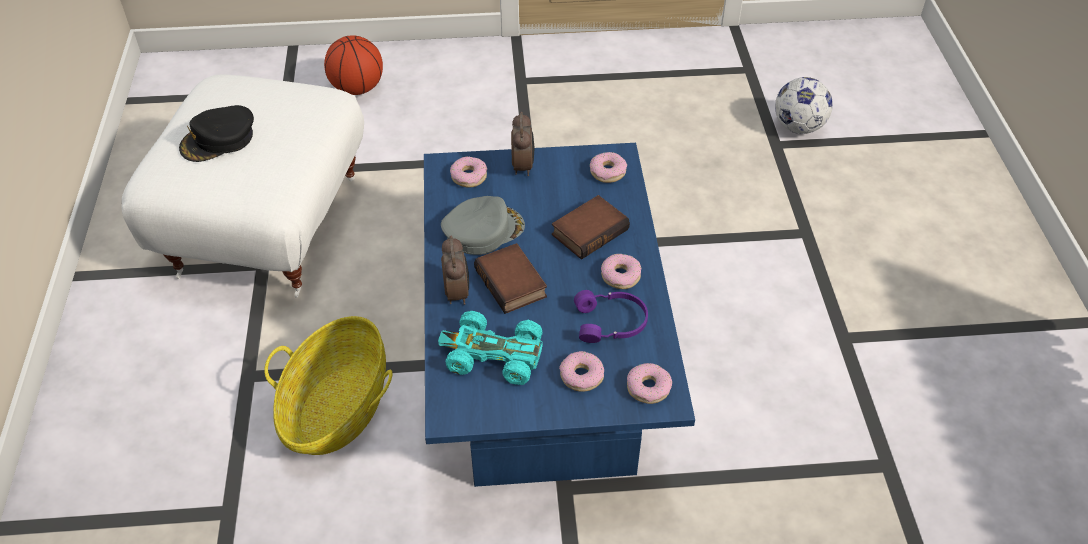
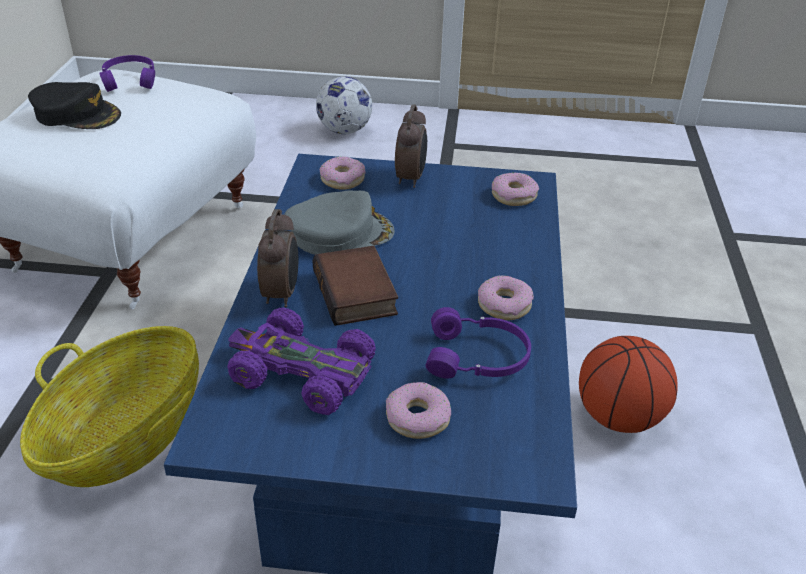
camera: 10 degrees right, 10 degrees down
black cap [179,105,254,162] -> black cap turned 135 degrees counterclockwise [28,82,121,129]
basketball [324,35,383,95] -> basketball moved to [579,336,678,433]
turquoise toy car [438,311,543,385] -> purple toy car [227,307,376,415]
book [552,195,630,259] -> none
donut [627,363,672,404] -> none
football [775,77,833,134] -> football moved to [316,77,372,134]
none -> purple headphones [99,55,155,92]

